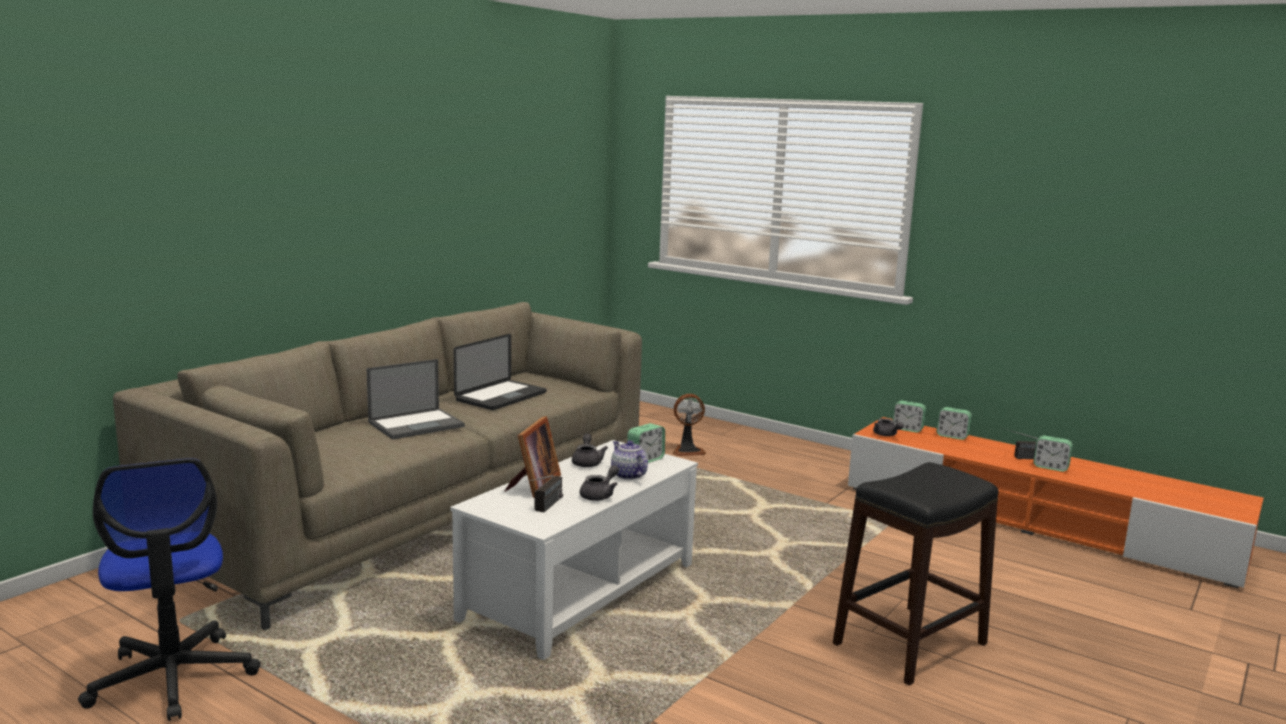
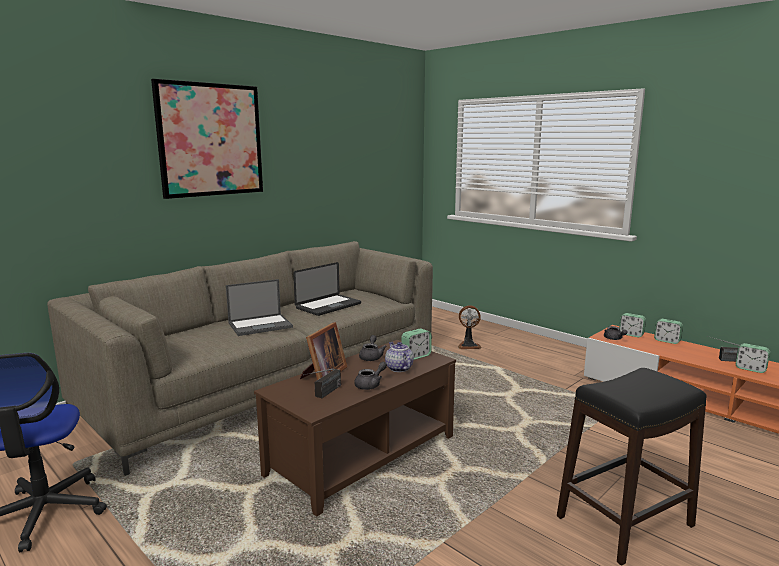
camera: 10 degrees right, 0 degrees up
white coffee table [450,440,698,660] -> brown coffee table [254,340,456,517]
none -> picture [151,79,263,199]

